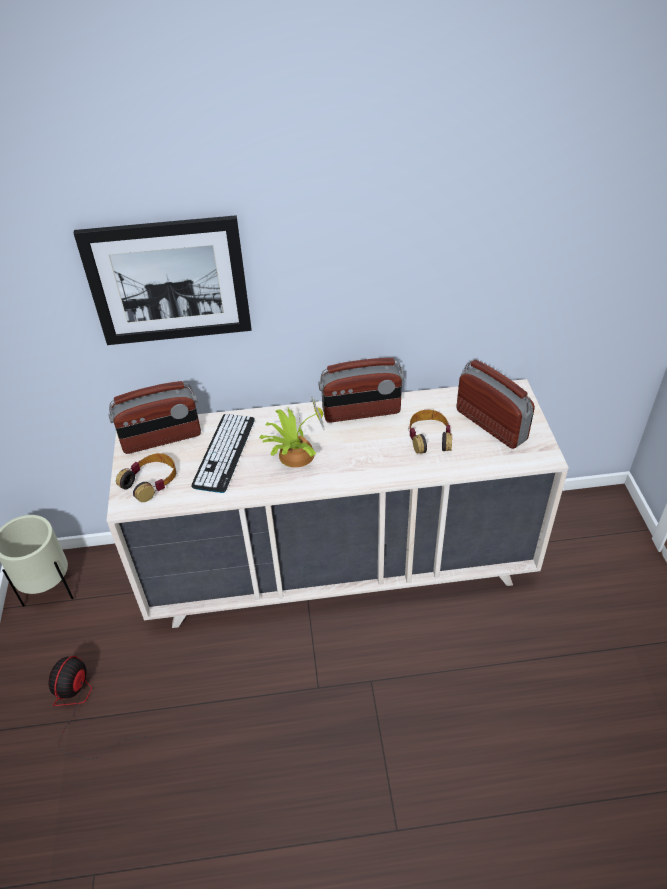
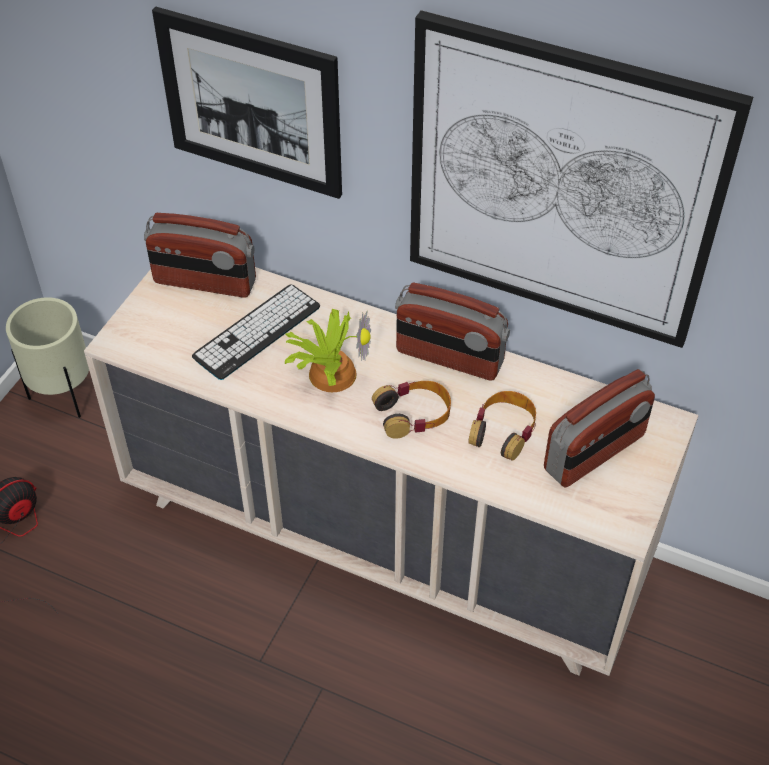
camera: 30 degrees right, 5 degrees up
headphones [116,453,176,502] -> headphones moved to [372,381,451,439]
radio [456,360,535,449] -> radio turned 60 degrees clockwise [544,369,655,487]
none -> picture [410,10,753,348]

